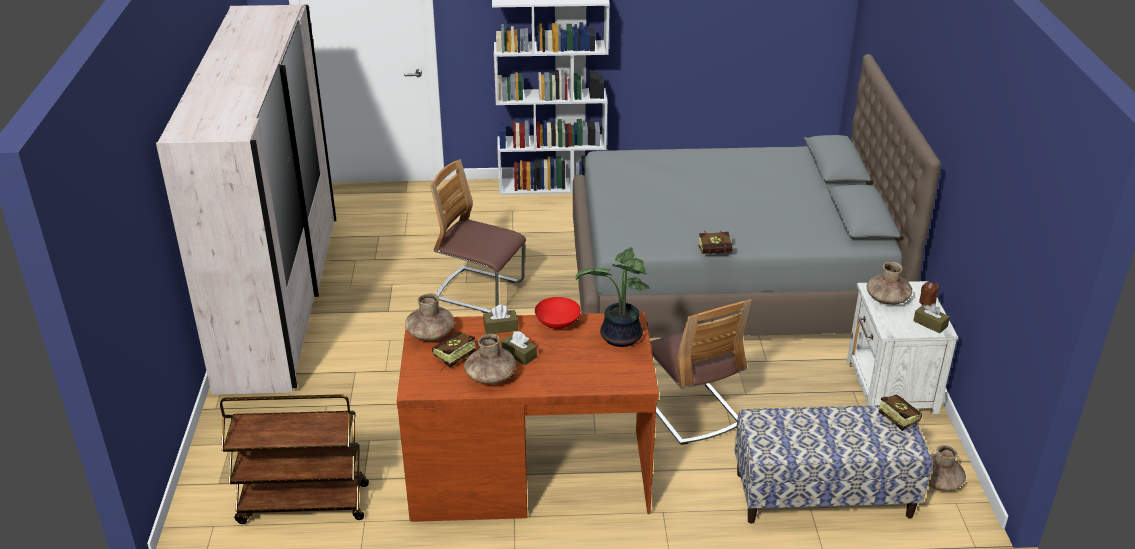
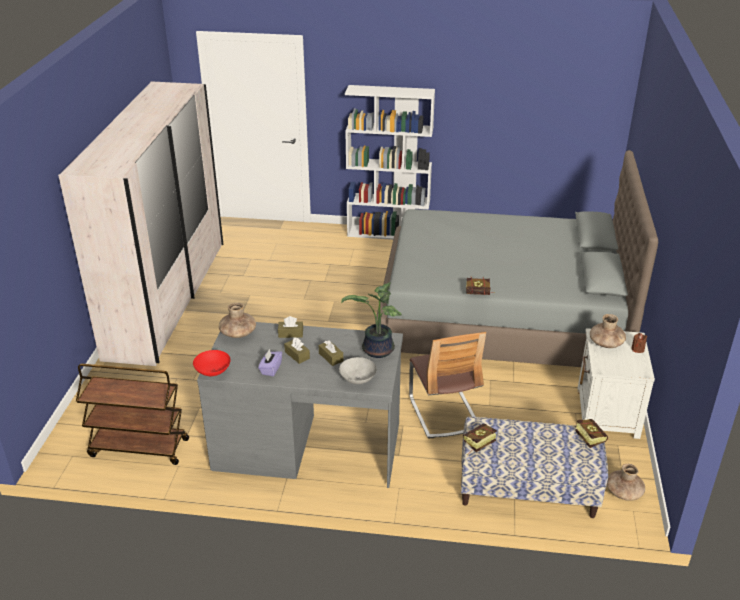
camera: 10 degrees right, 0 degrees up
brown desk [397,312,659,522] -> grey desk [197,322,403,488]
chair [430,159,526,313] -> none
book [432,332,476,373] -> book moved to [463,424,497,455]
brown vase [464,334,516,384] -> purple tissue box [258,349,282,376]
red bowl [535,297,581,329] -> red bowl moved to [193,350,231,376]
brown tissue box [913,303,950,333] -> brown tissue box moved to [319,340,343,366]
none -> grey bowl [339,357,377,384]

